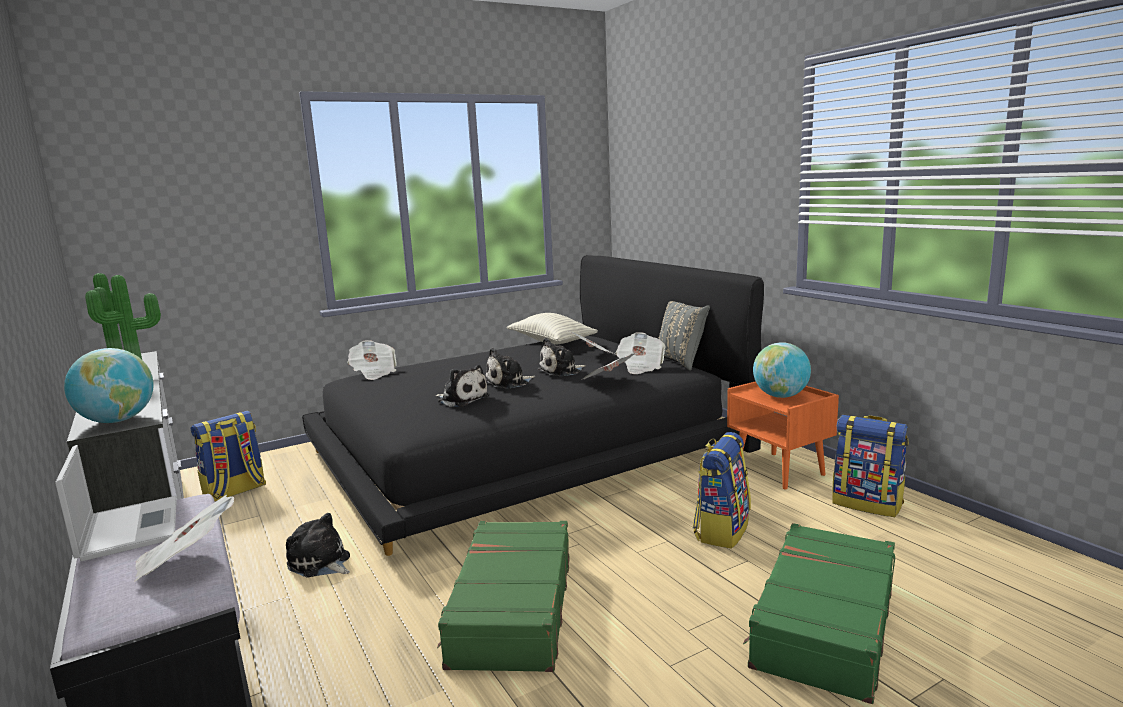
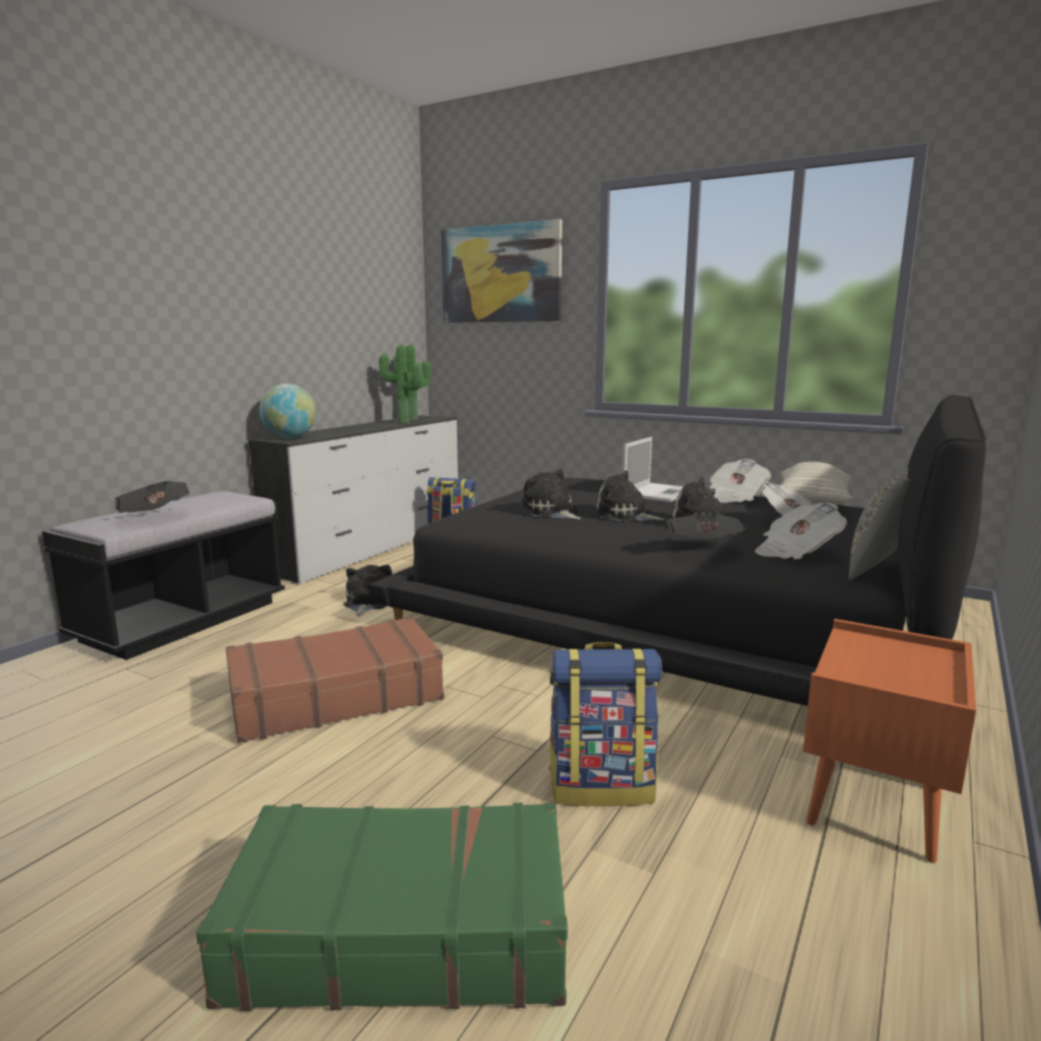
camera: 60 degrees right, 0 degrees up
laptop [55,445,177,561] -> laptop moved to [622,437,684,502]
newspaper [348,340,397,380] -> newspaper moved to [709,459,771,503]
plush toy [435,365,490,407] -> plush toy turned 135 degrees clockwise [521,468,581,519]
green suitcase [437,521,570,672] -> brown suitcase [226,617,444,743]
globe [753,342,811,398] -> none
backpack [832,415,909,517] -> none
none -> picture [441,219,562,323]

